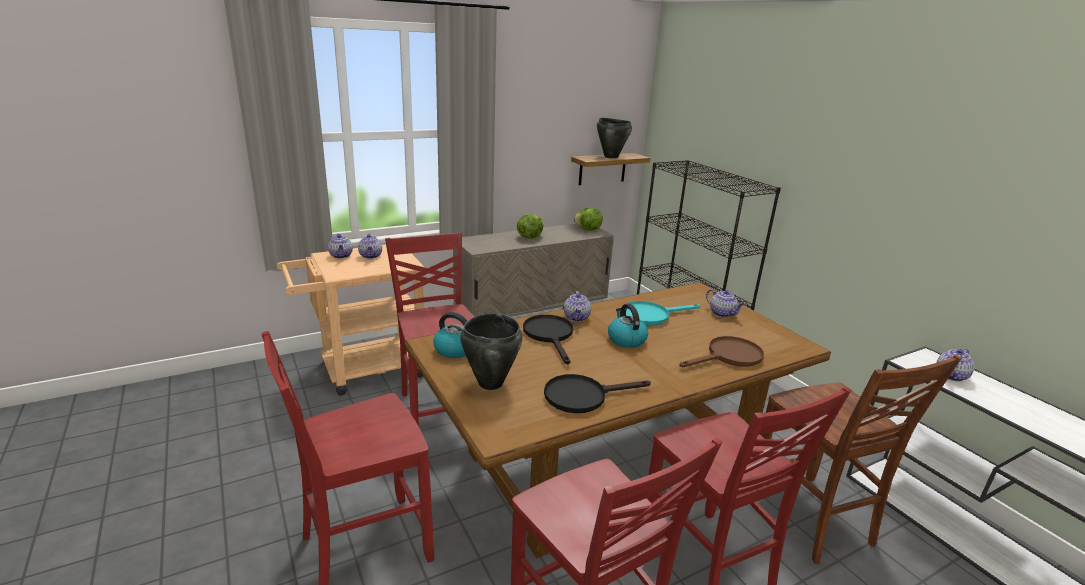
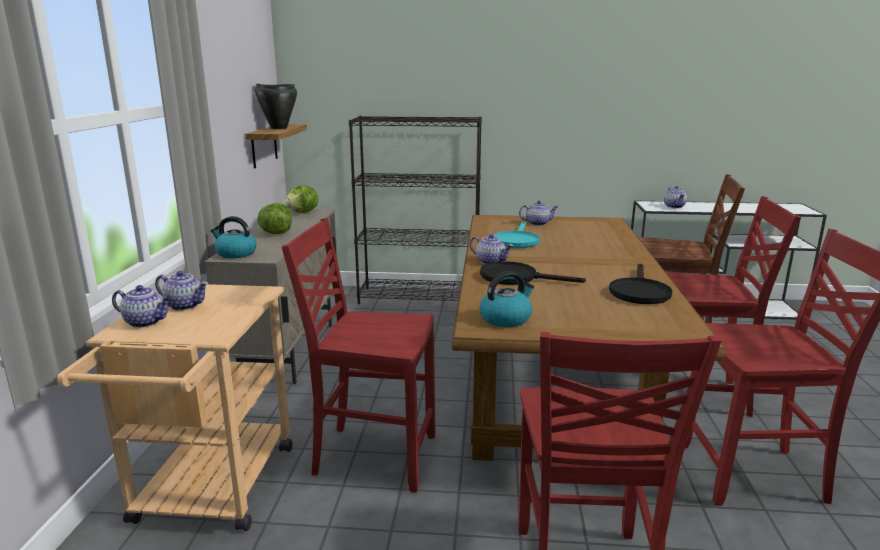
camera: 55 degrees left, 5 degrees down
black cooking pot [460,313,522,390] -> none
kettle [608,304,648,348] -> kettle moved to [211,216,257,258]
brown frying pan [680,336,764,367] -> none

